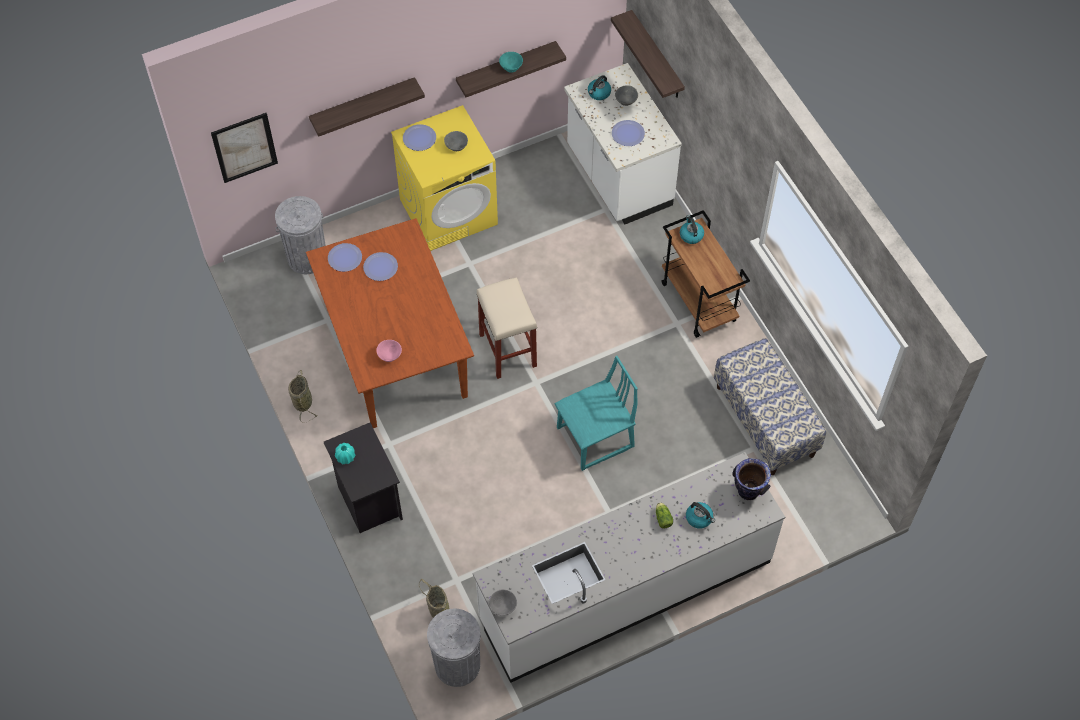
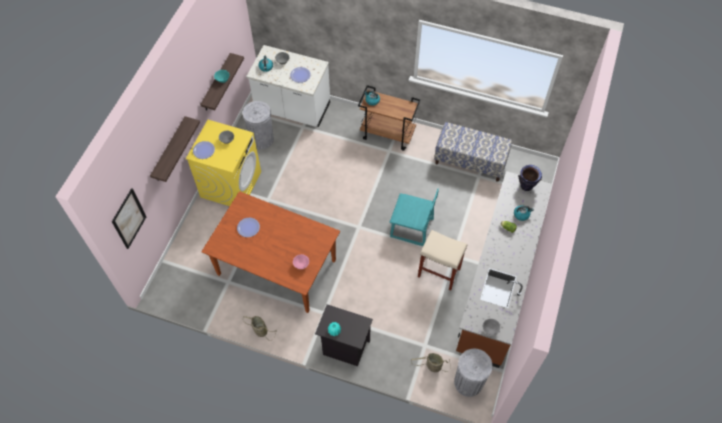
camera: 45 degrees left, 0 degrees up
grey trash can [275,196,326,274] -> grey trash can moved to [243,101,274,149]
plate [328,243,362,272] -> none
white counter [472,452,785,683] -> brown counter [456,171,552,368]
beige stool [476,277,537,379] -> beige stool moved to [418,230,467,291]
turquoise chair [555,356,638,471] -> turquoise chair turned 90 degrees clockwise [390,189,439,246]
shelf [611,10,685,98] -> none

